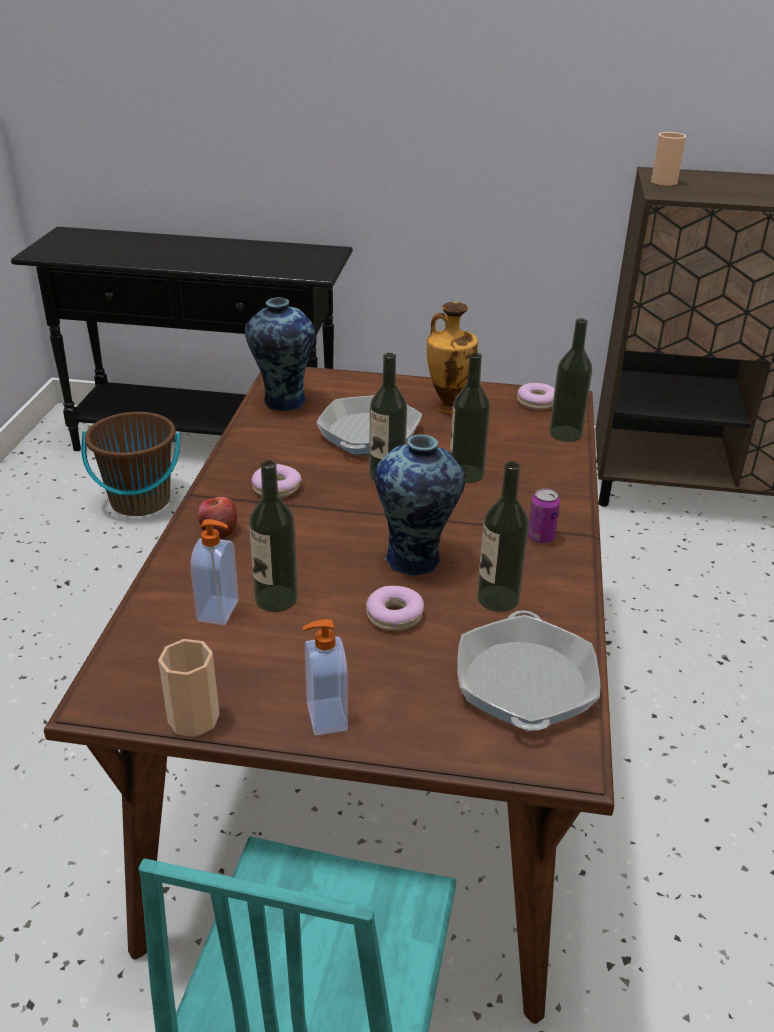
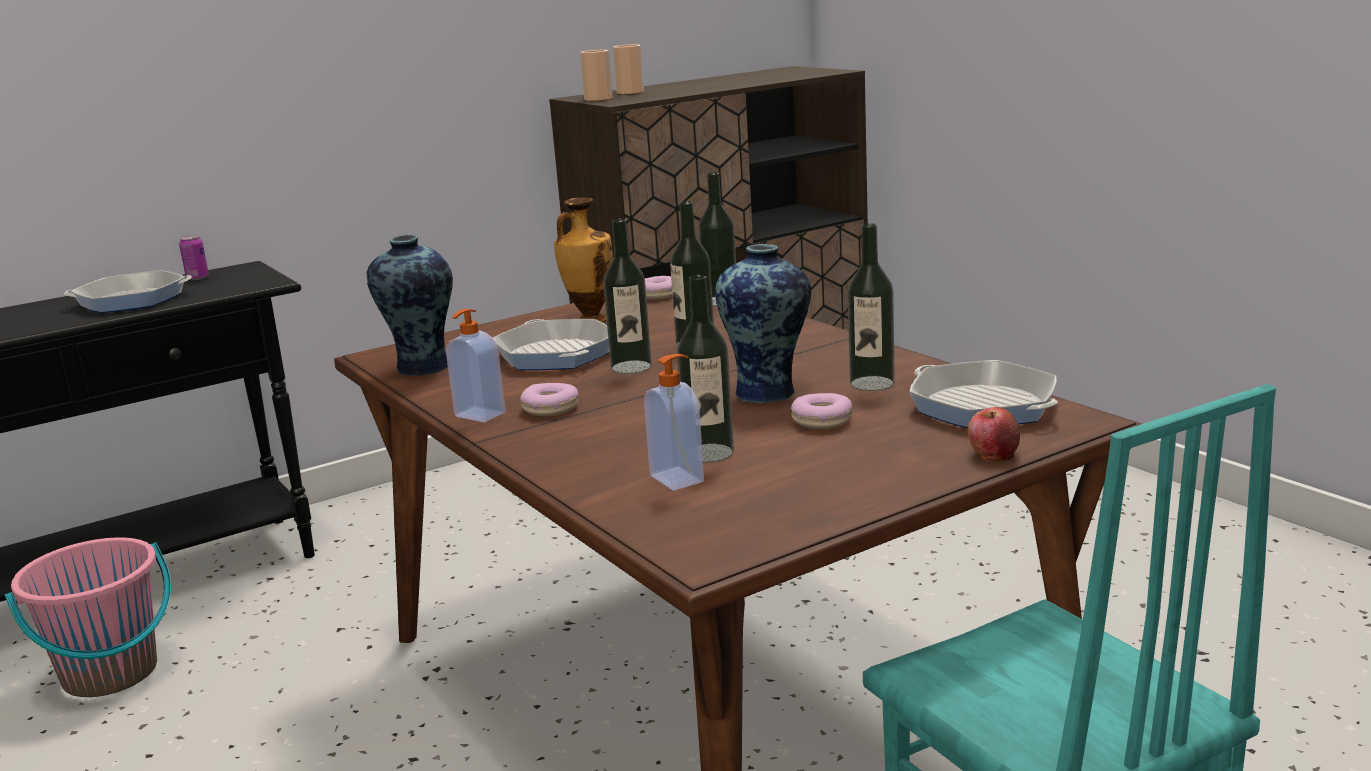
camera: 40 degrees left, 15 degrees down
brown bucket [81,412,181,516] -> pink bucket [5,537,171,697]
cup [158,639,220,737] -> cup moved to [613,44,644,94]
apple [198,497,237,539] -> apple moved to [968,407,1020,462]
soap dispenser [303,619,348,736] -> soap dispenser moved to [446,309,505,422]
can [528,488,560,544] -> can moved to [179,235,209,280]
none -> frying pan [64,270,192,313]

